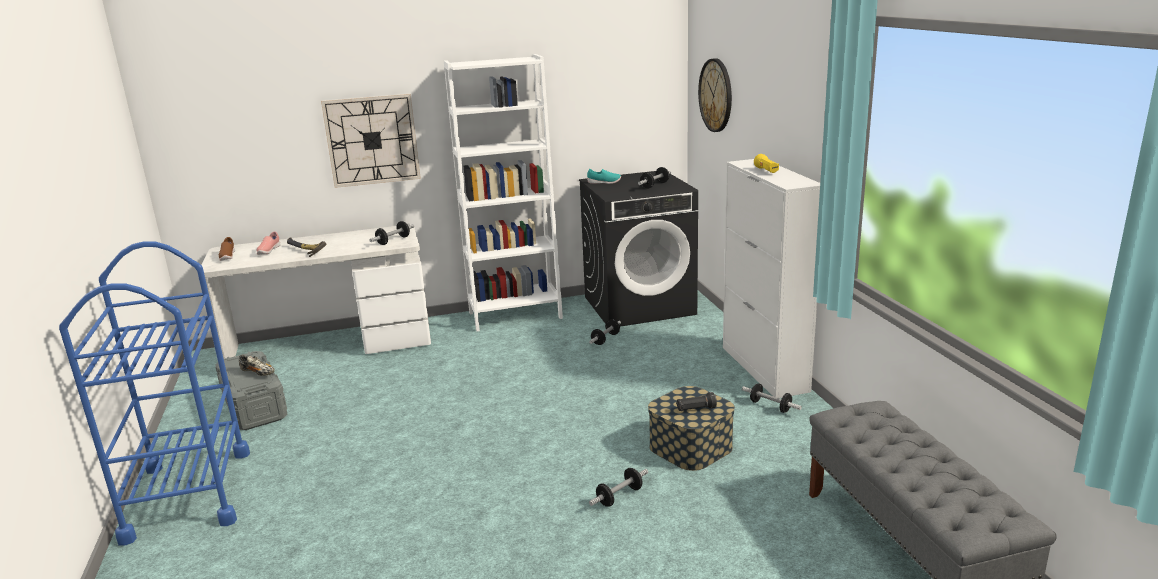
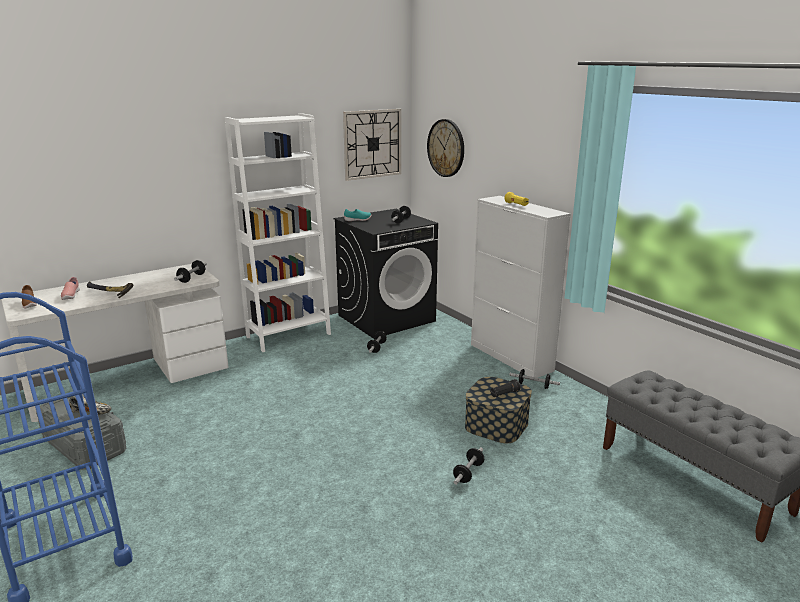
camera: 20 degrees left, 0 degrees up
wall clock [321,94,421,188] -> wall clock moved to [343,109,401,181]

